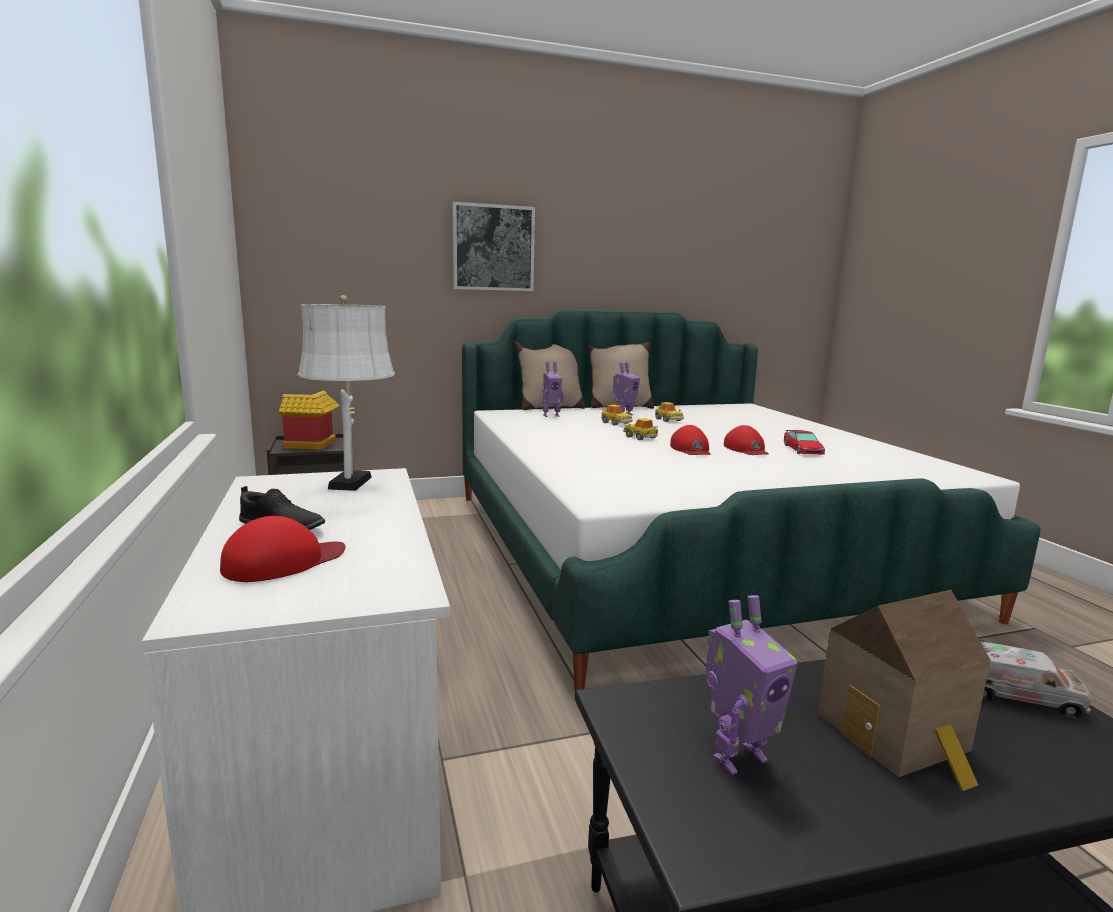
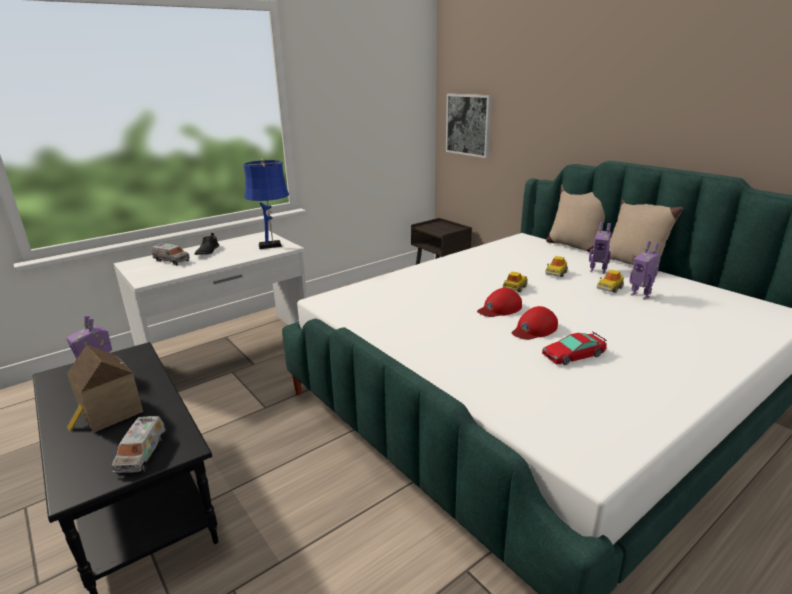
camera: 70 degrees right, 10 degrees up
red cap [220,516,346,582] -> toy truck [152,243,190,265]
toy house [279,391,340,449] -> none
white table lamp [298,295,395,491] -> blue table lamp [243,158,289,249]
picture [452,202,535,291] -> picture moved to [446,94,492,158]
toy robot [542,362,563,417] -> toy robot moved to [629,241,660,300]

